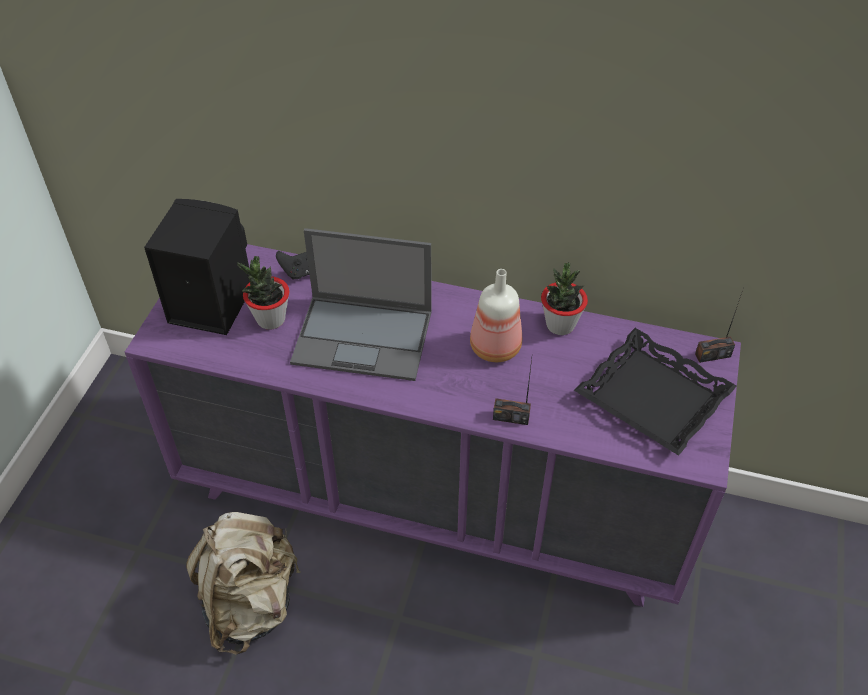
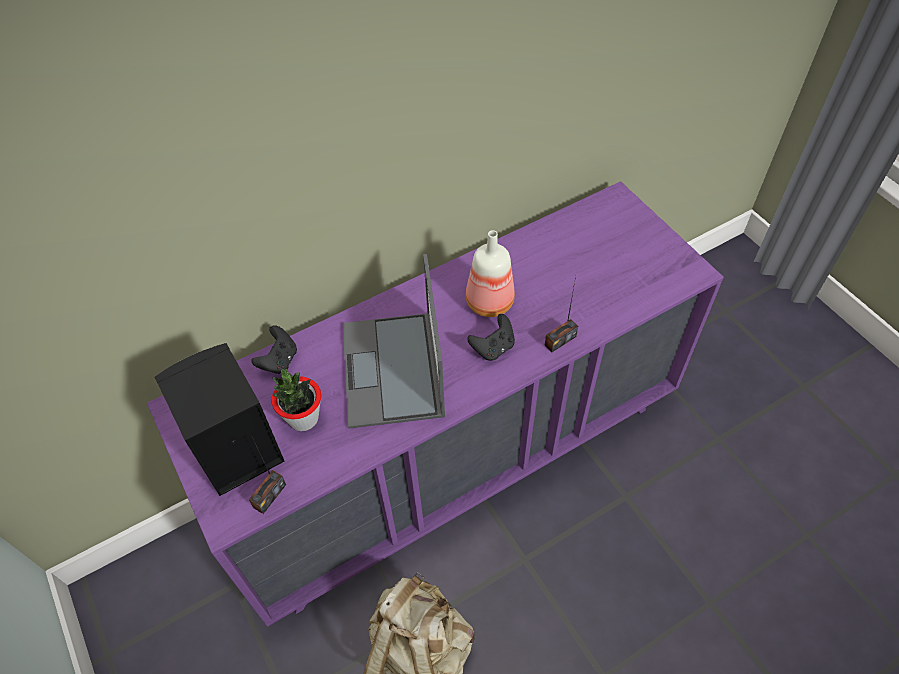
camera: 45 degrees left, 5 degrees up
laptop [290,228,432,381] -> laptop turned 120 degrees clockwise [343,254,445,428]
potted plant [541,263,588,335] -> none
black tray [574,328,737,456] -> none
radio [695,290,743,363] -> radio moved to [249,435,286,514]
none -> black game controller [467,314,515,361]

